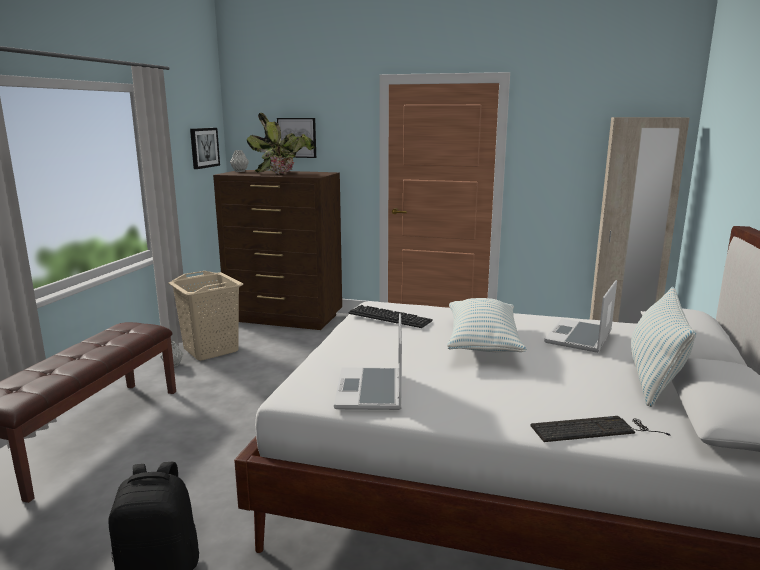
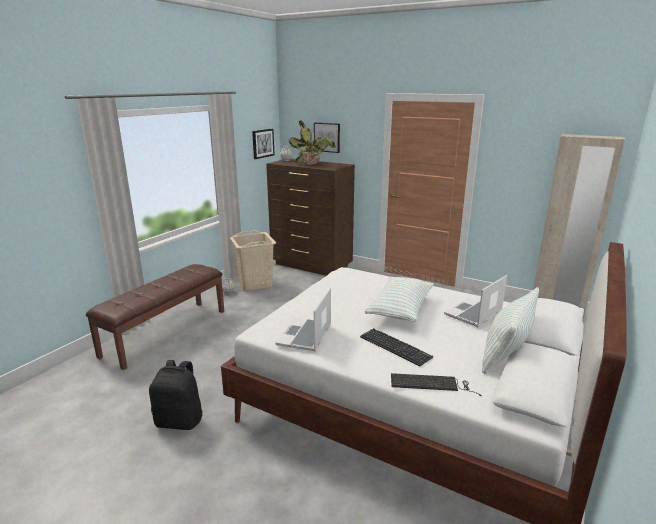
camera: 15 degrees right, 5 degrees up
keyboard [349,305,433,328] -> keyboard moved to [360,328,433,366]

